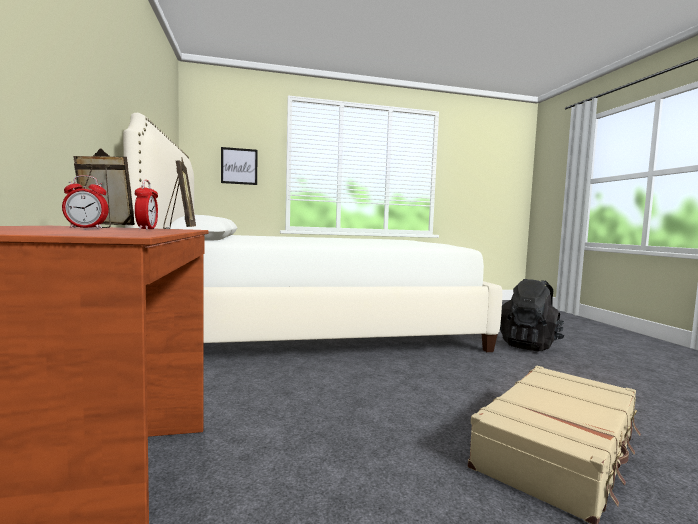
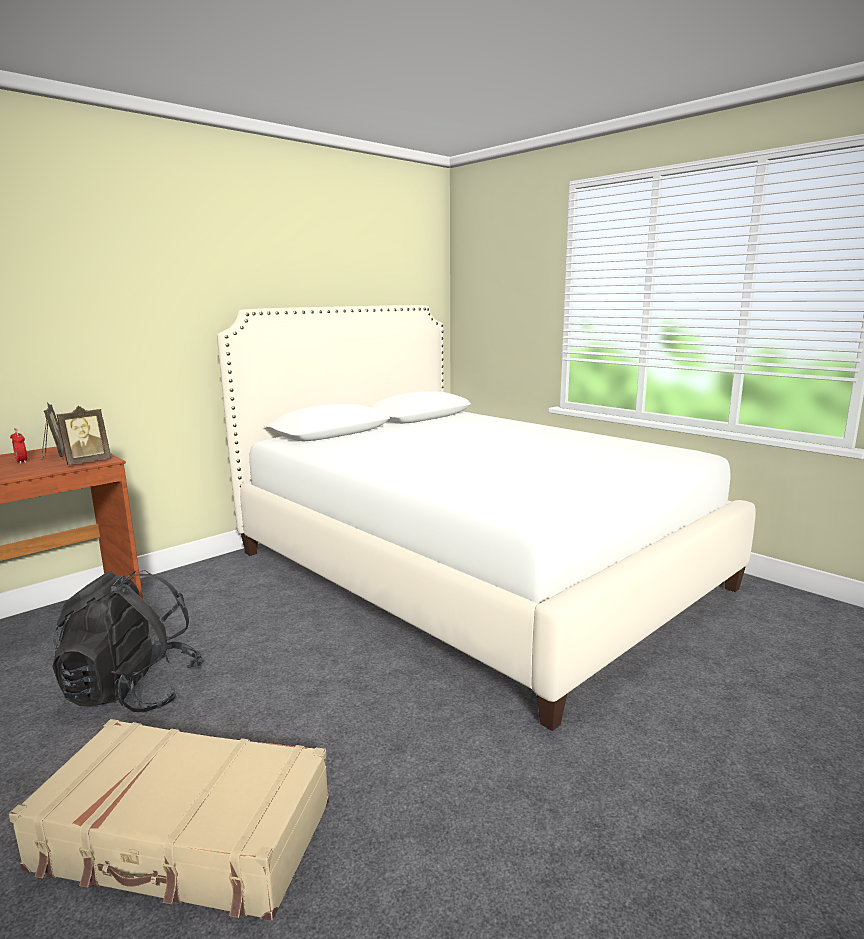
camera: 60 degrees right, 10 degrees up
alarm clock [135,180,158,230] -> none
picture [221,147,258,185] -> none
black backpack [500,279,564,352] -> black backpack moved to [51,571,204,712]

